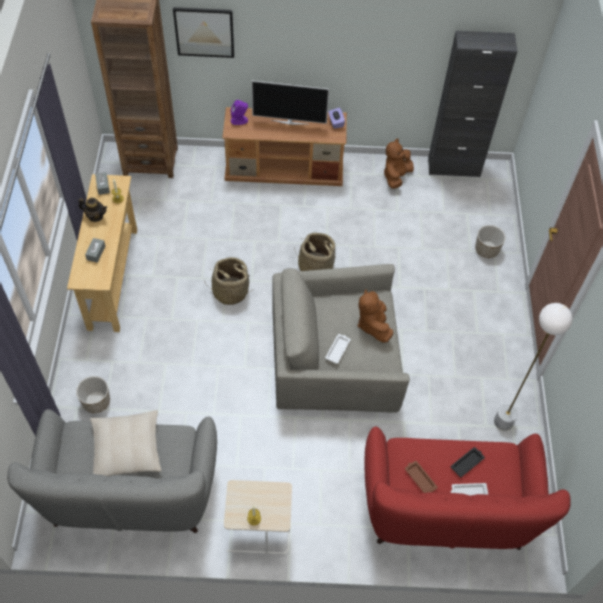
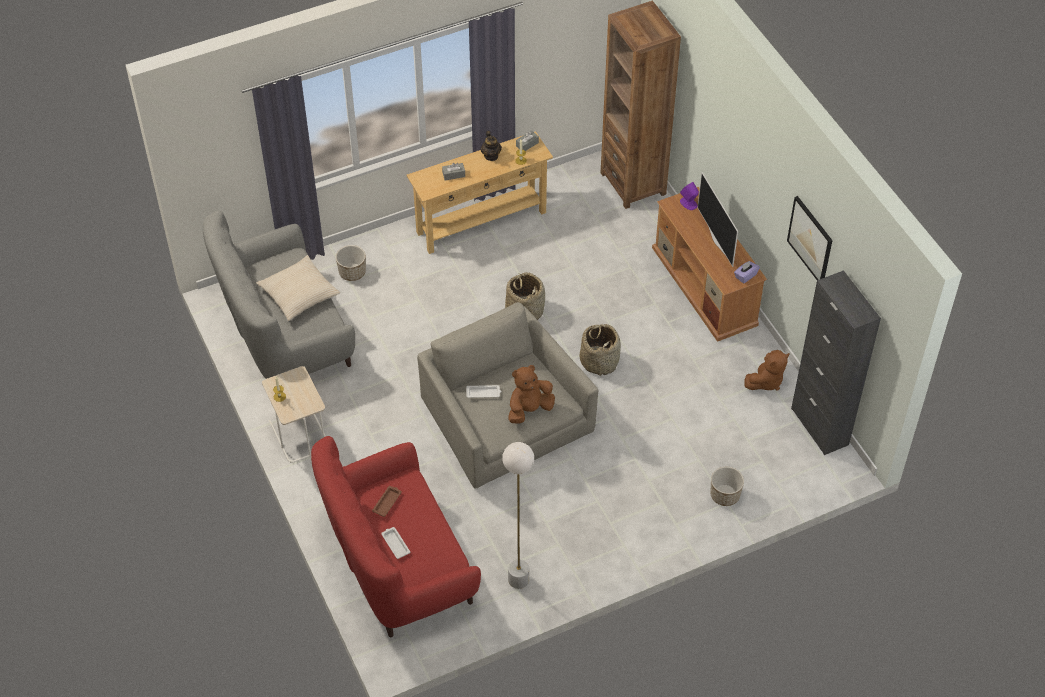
camera: 65 degrees right, 5 degrees down
picture [173,7,234,58] -> picture moved to [787,196,833,280]
brown plush toy [384,139,414,189] -> brown plush toy turned 135 degrees clockwise [745,350,790,391]
black tray [451,447,485,477] -> none

